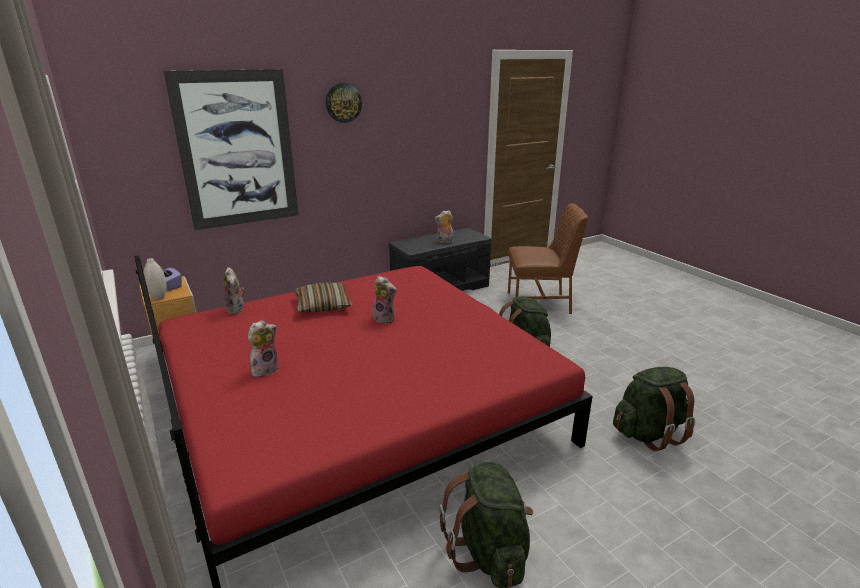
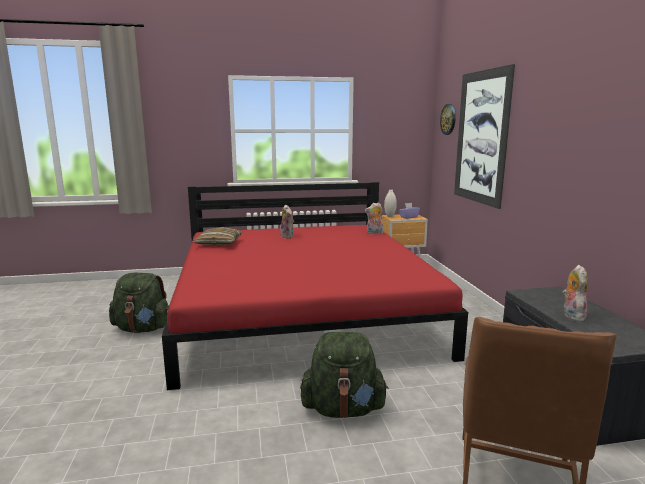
camera: 110 degrees right, 10 degrees down
pillow [295,283,352,312] -> pillow moved to [193,227,242,246]
wall clock [326,83,362,123] -> wall clock moved to [440,104,456,135]
plush toy [373,276,397,324] -> none
green backpack [613,367,695,451] -> none

